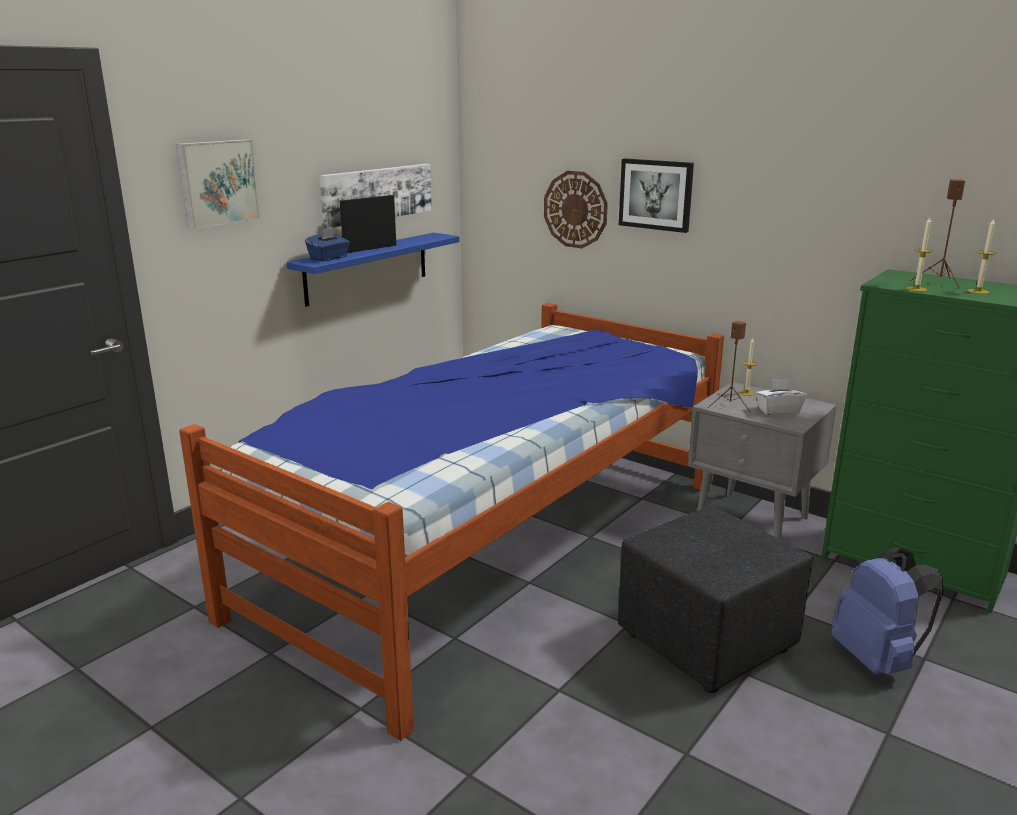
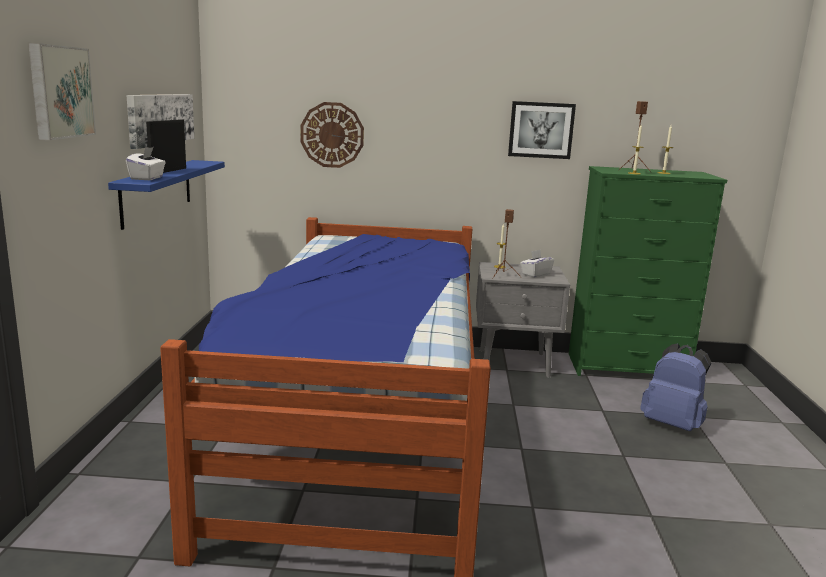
camera: 35 degrees left, 5 degrees down
blue tissue box [305,228,350,261] -> white tissue box [126,147,166,180]
black ottoman [618,506,813,693] -> none
picture [619,158,694,233] -> picture moved to [508,101,576,159]

